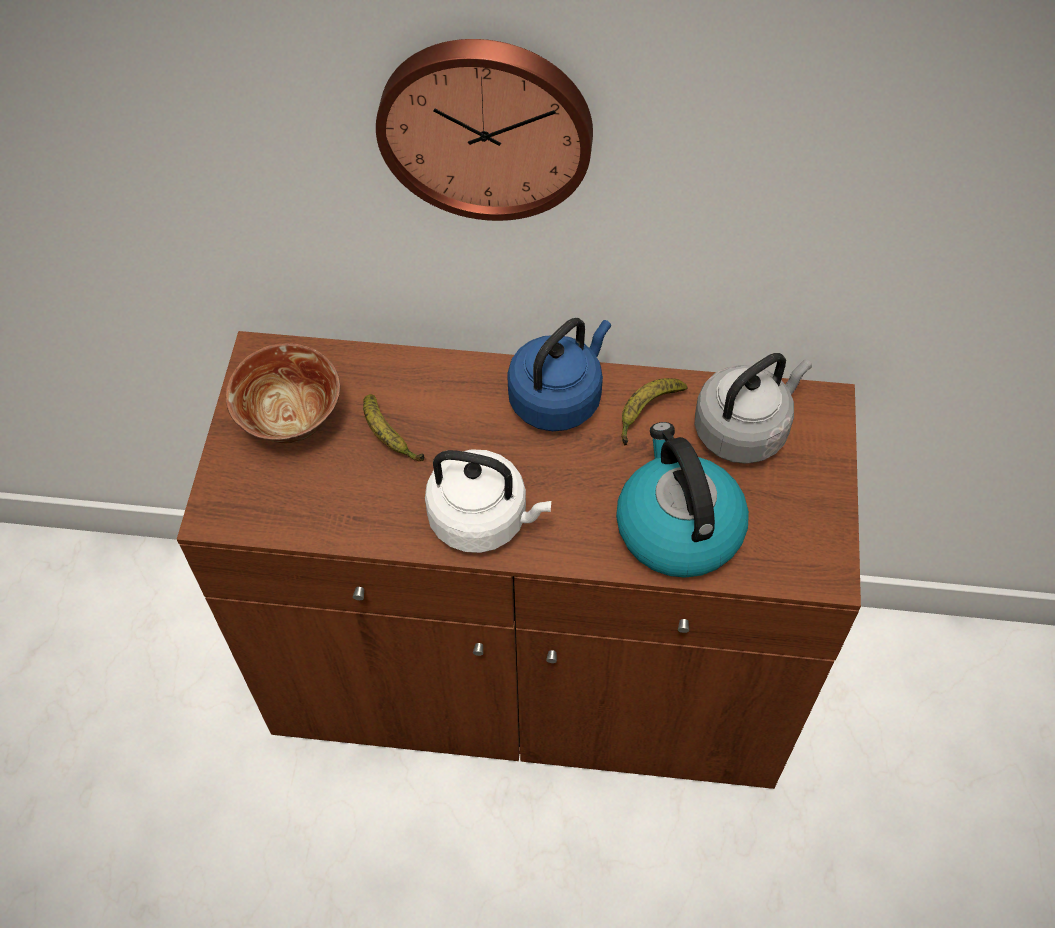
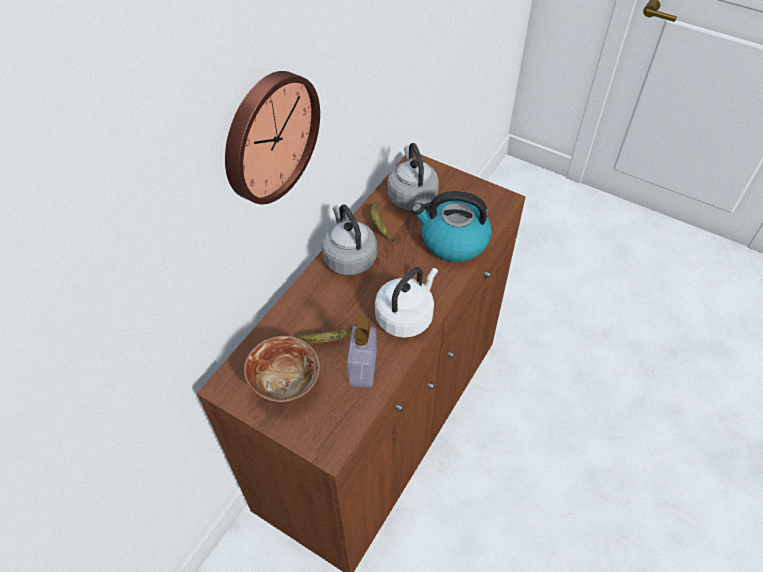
camera: 65 degrees left, 5 degrees down
blue kettle [507,318,611,431] -> grey kettle [322,204,377,275]
none -> soap dispenser [347,317,377,388]

